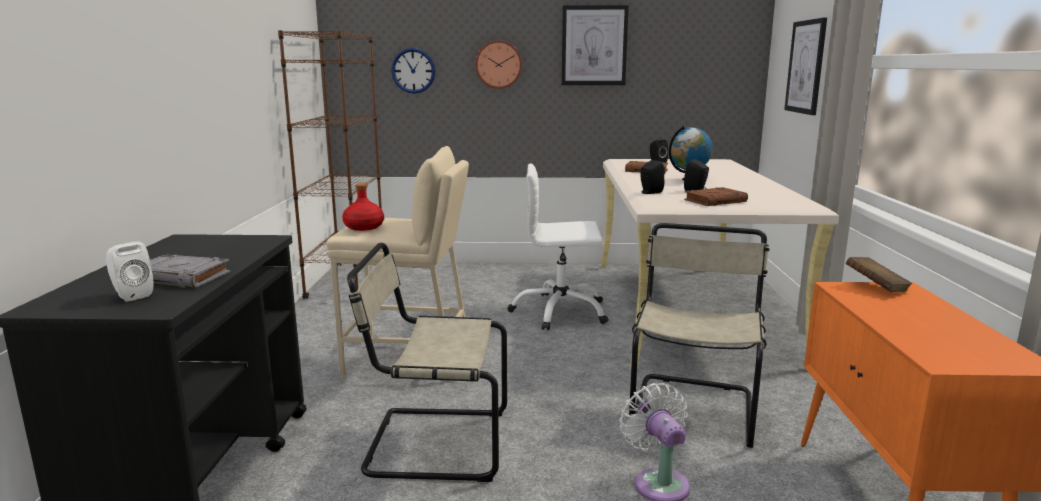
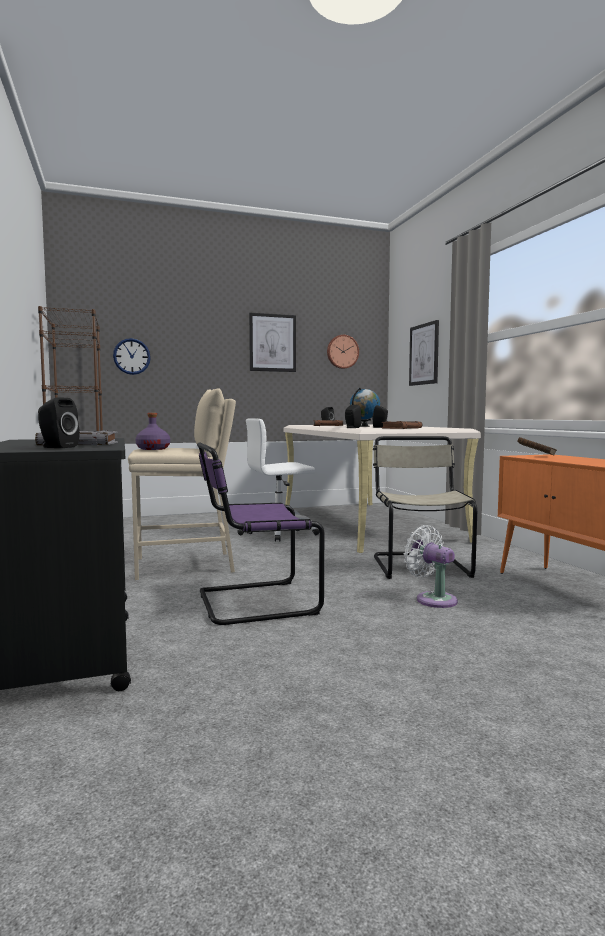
camera: 20 degrees left, 10 degrees down
white speaker [106,241,154,302] -> black speaker [38,397,80,448]
red bottle [342,183,384,231] -> purple bottle [135,413,170,450]
beige chair [347,243,507,482] -> purple chair [197,442,324,625]
wall clock [475,40,522,89] -> wall clock moved to [327,335,359,369]

